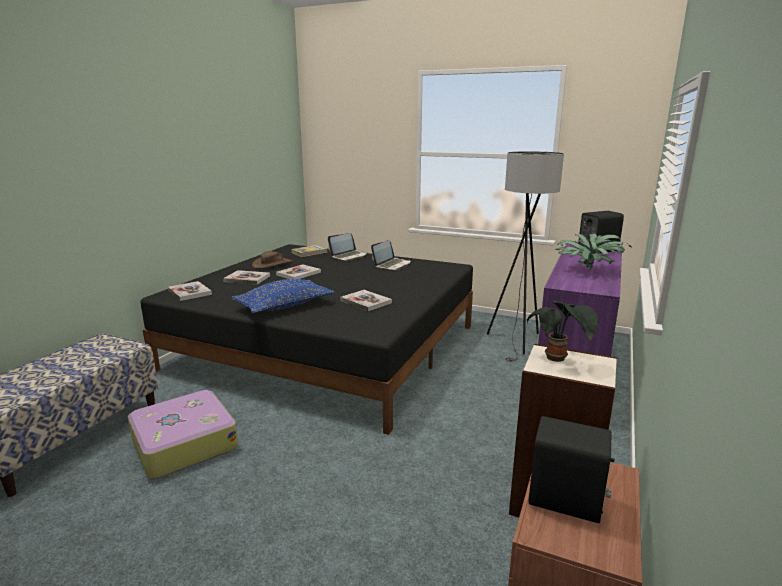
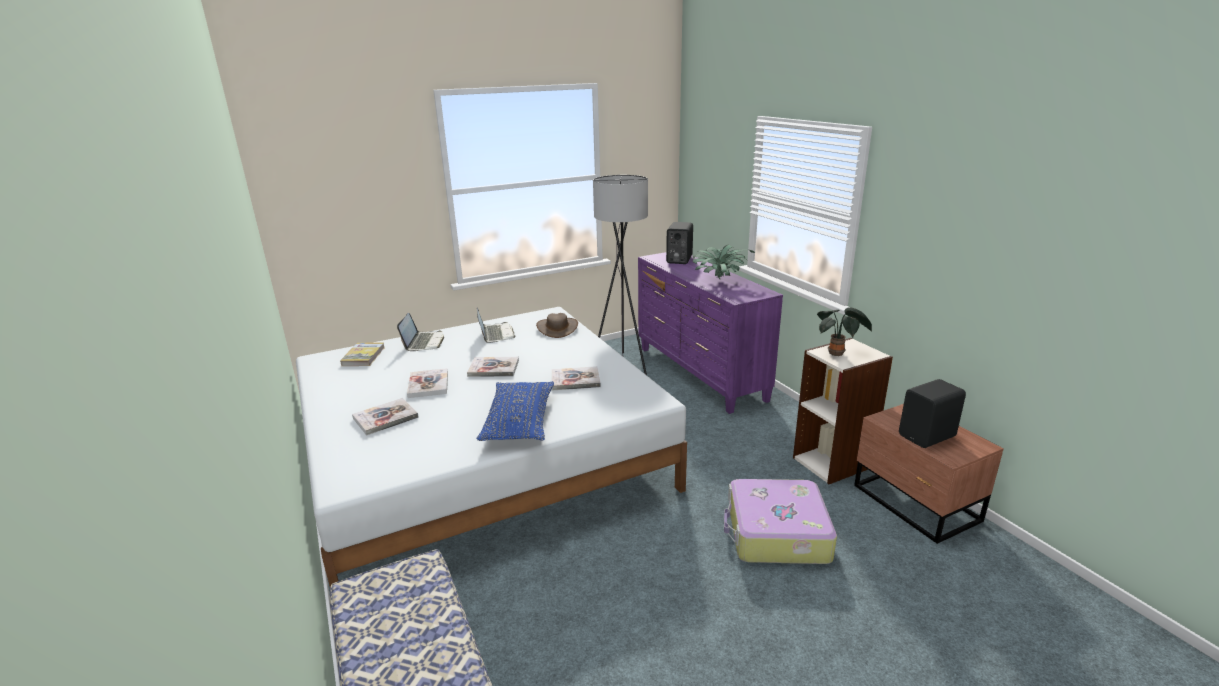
camera: 50 degrees left, 5 degrees up
suitcase [128,390,238,479] -> suitcase moved to [724,479,837,564]
black bed [140,244,473,435] -> white bed [296,307,687,587]
book [168,281,212,301] -> book moved to [467,357,519,377]
brown hat [252,251,292,269] -> brown hat moved to [536,313,578,338]

